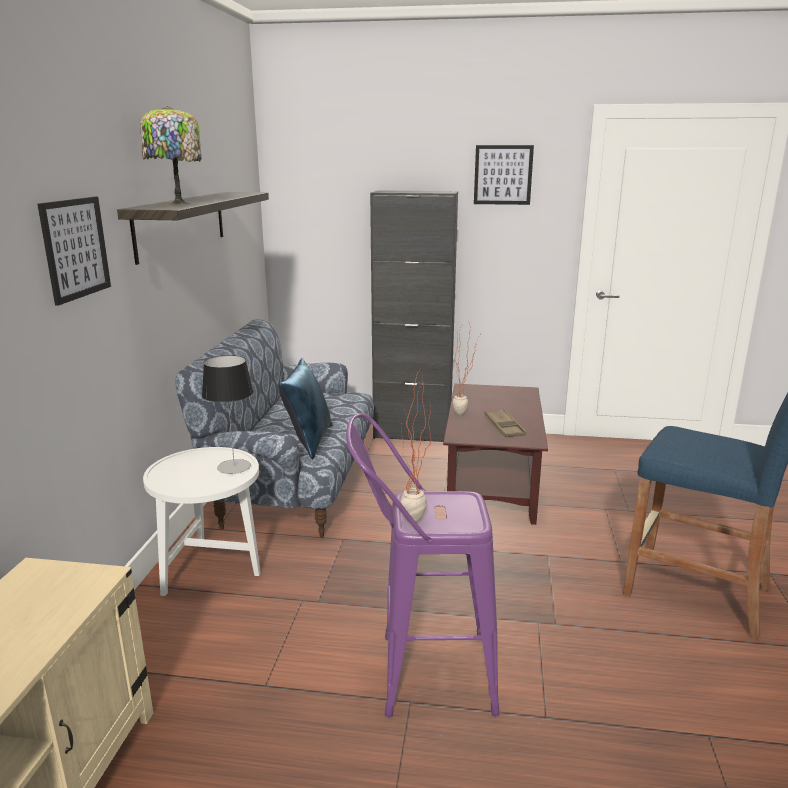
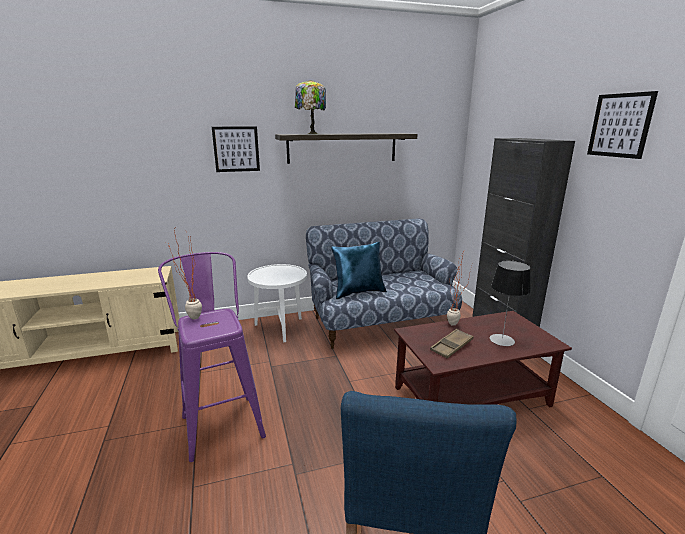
camera: 65 degrees right, 0 degrees up
table lamp [202,355,254,474] -> table lamp moved to [490,261,530,346]

